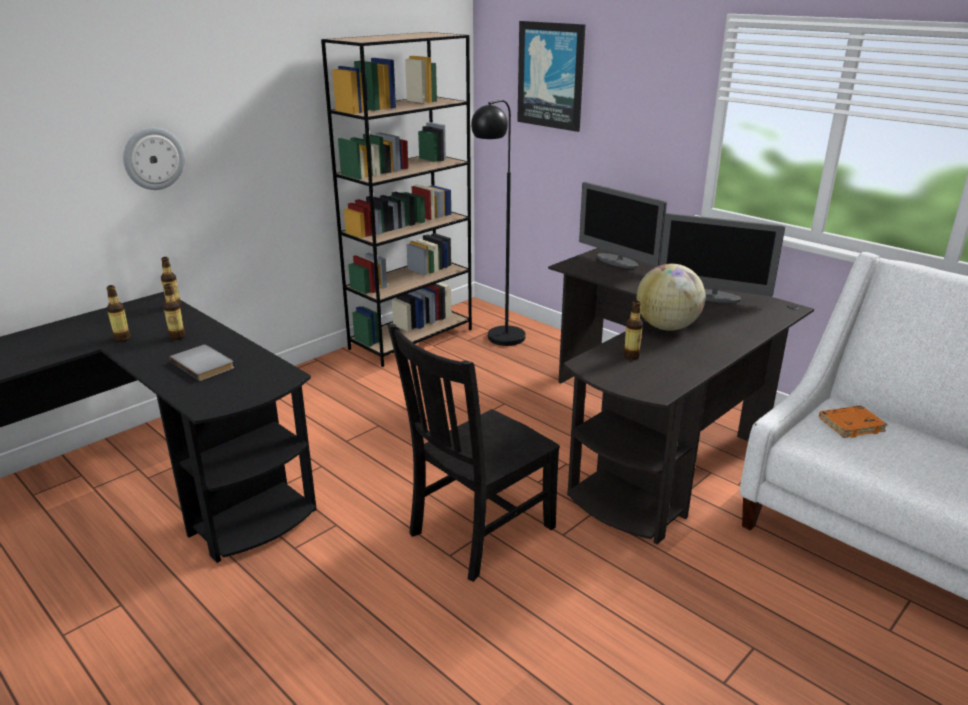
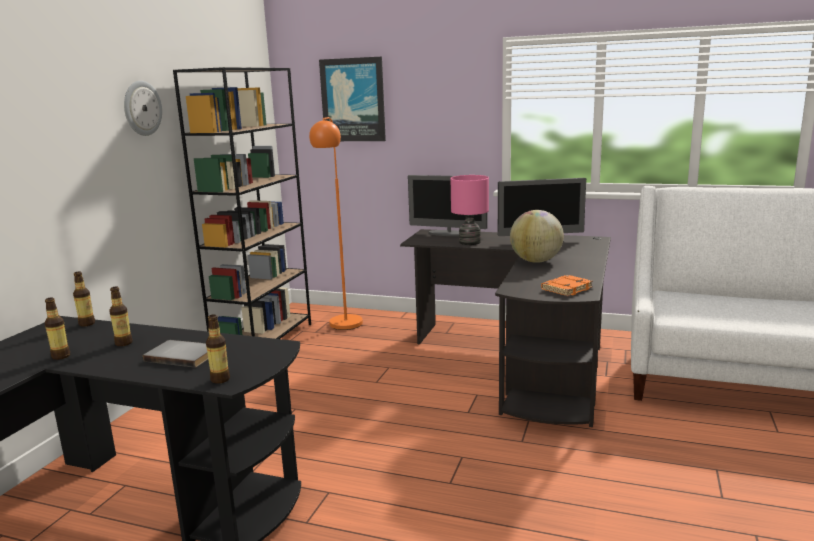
camera: 25 degrees left, 10 degrees down
wall clock [123,127,185,190] -> wall clock moved to [124,81,162,136]
black chair [387,323,560,582] -> none
black floor lamp [471,100,525,346] -> orange floor lamp [309,117,363,330]
bottle [623,301,643,360] -> bottle moved to [206,315,230,384]
orange book [819,406,888,438] -> orange book moved to [541,275,593,296]
none -> pink table lamp [451,175,489,245]

